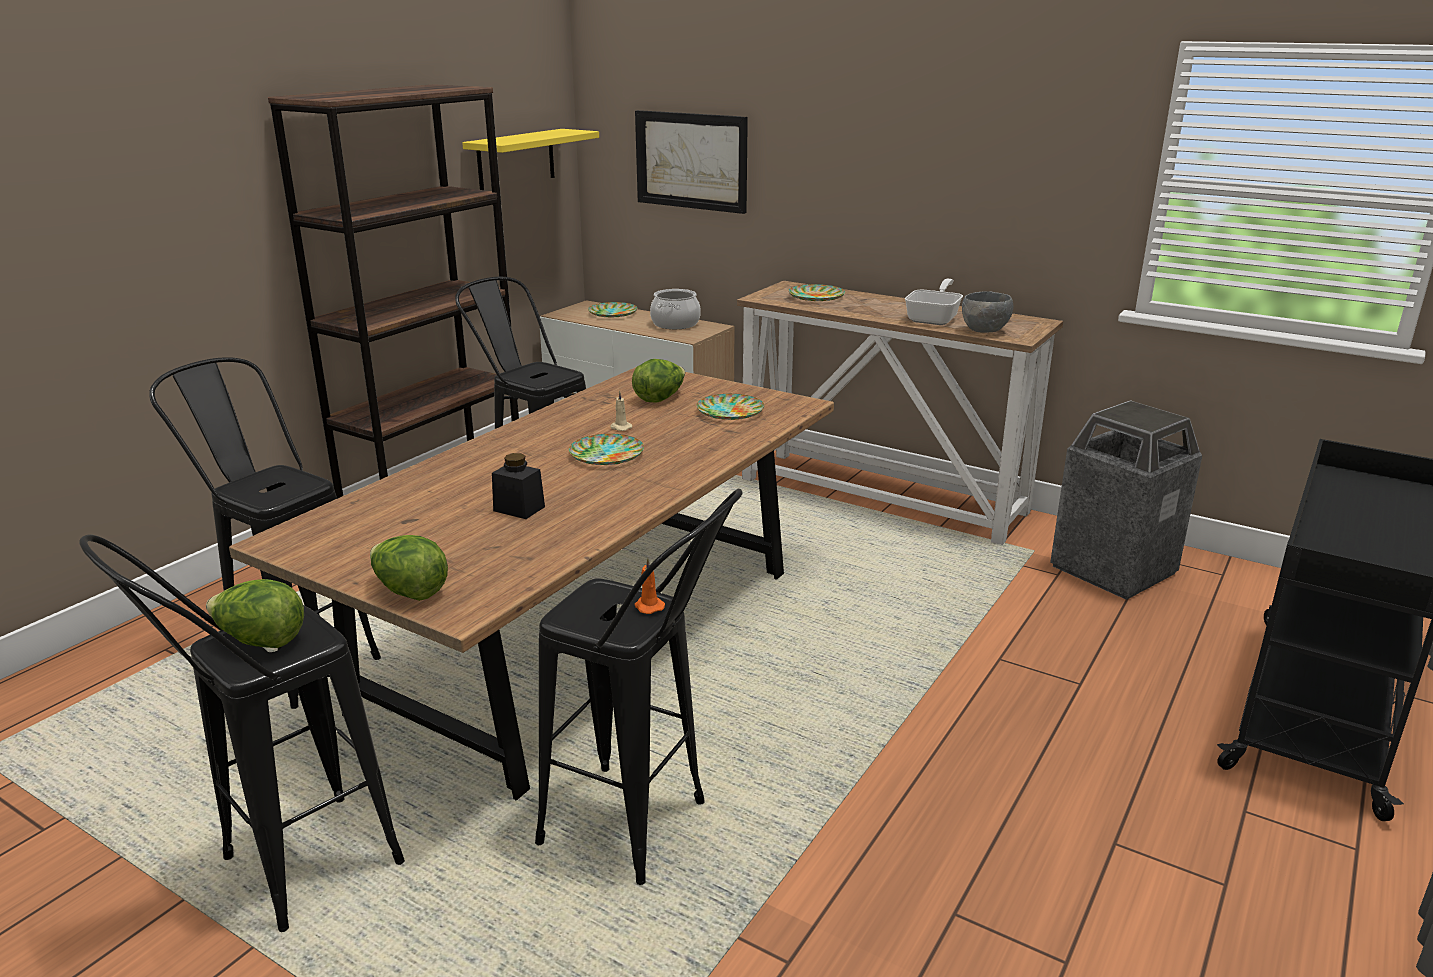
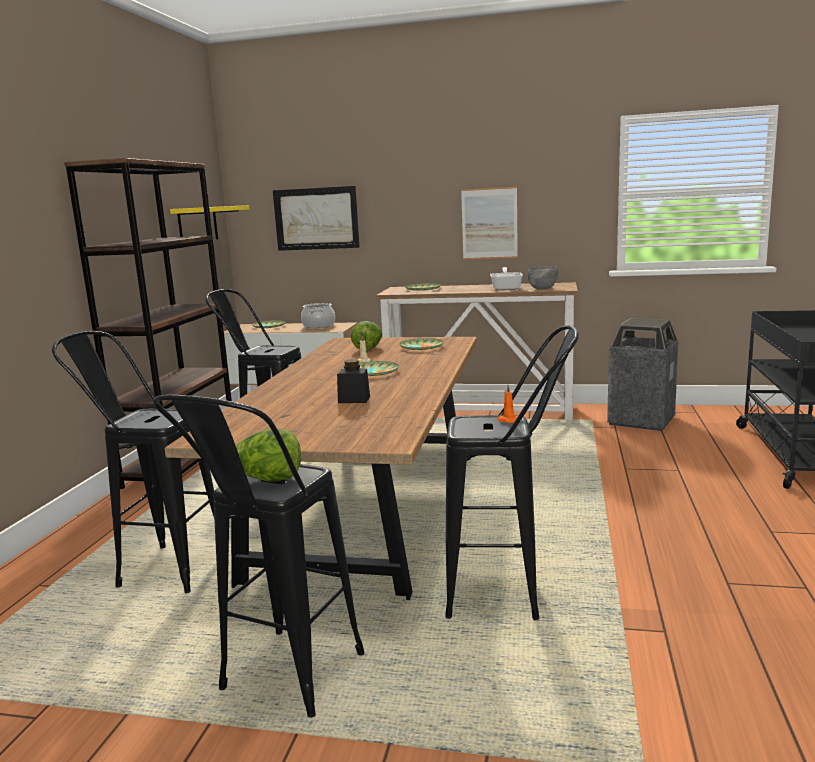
camera: 20 degrees left, 10 degrees down
lettuce [370,535,448,601] -> none
none -> picture [461,187,518,259]

